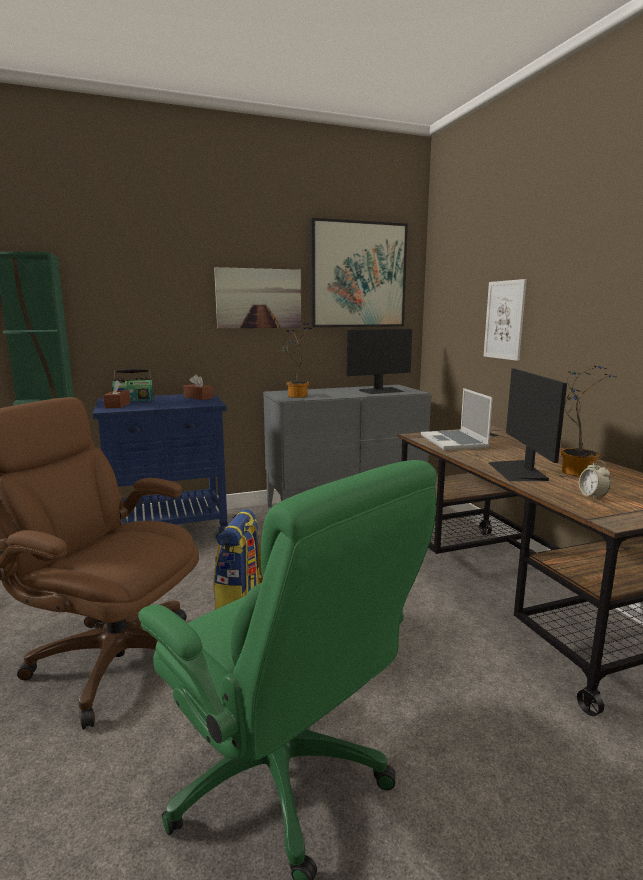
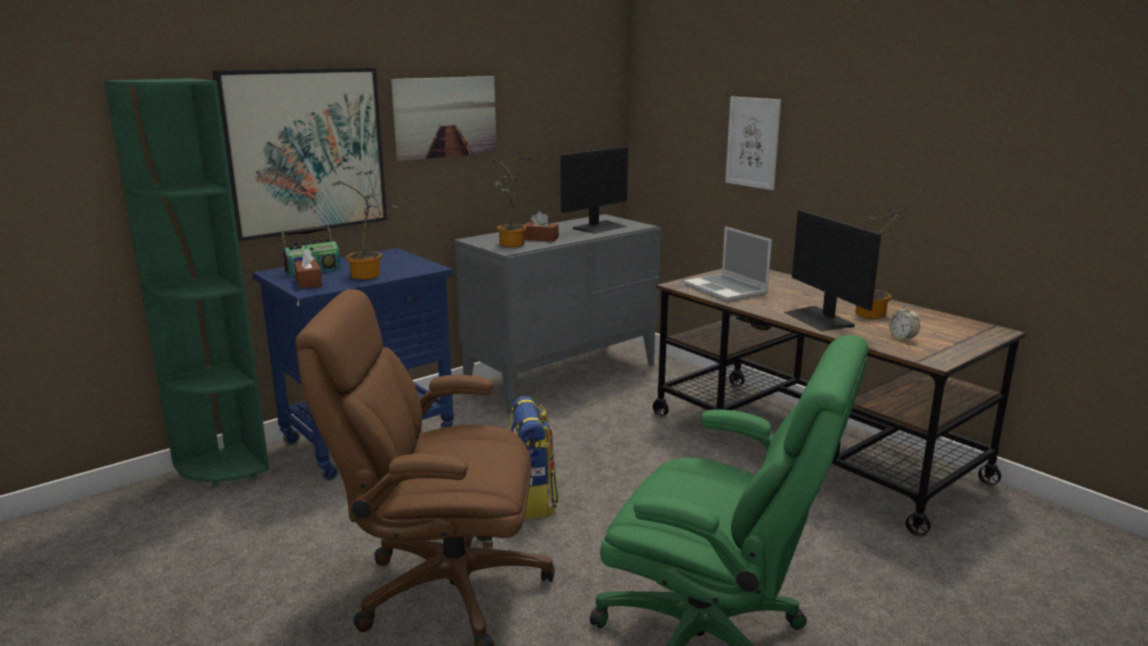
camera: 20 degrees left, 5 degrees up
brown tissue box [183,374,213,400] -> brown tissue box moved to [524,211,559,242]
picture [310,218,408,327] -> picture moved to [212,68,387,242]
none -> potted plant [331,166,399,280]

